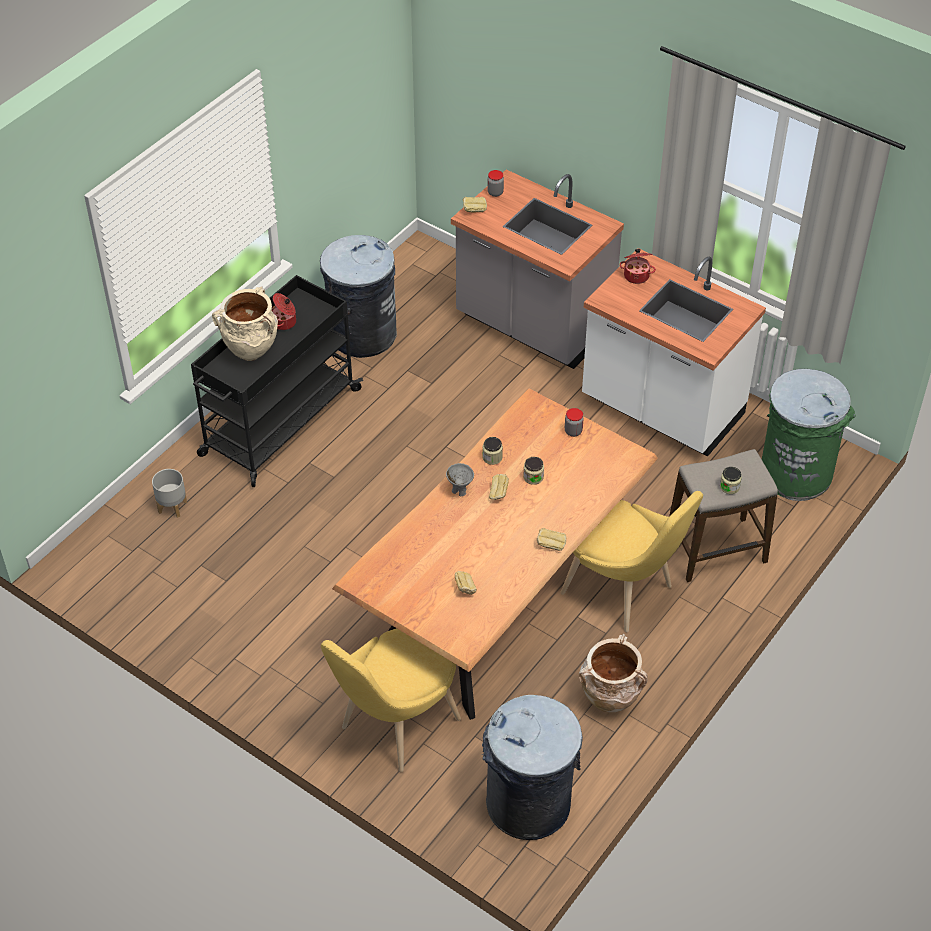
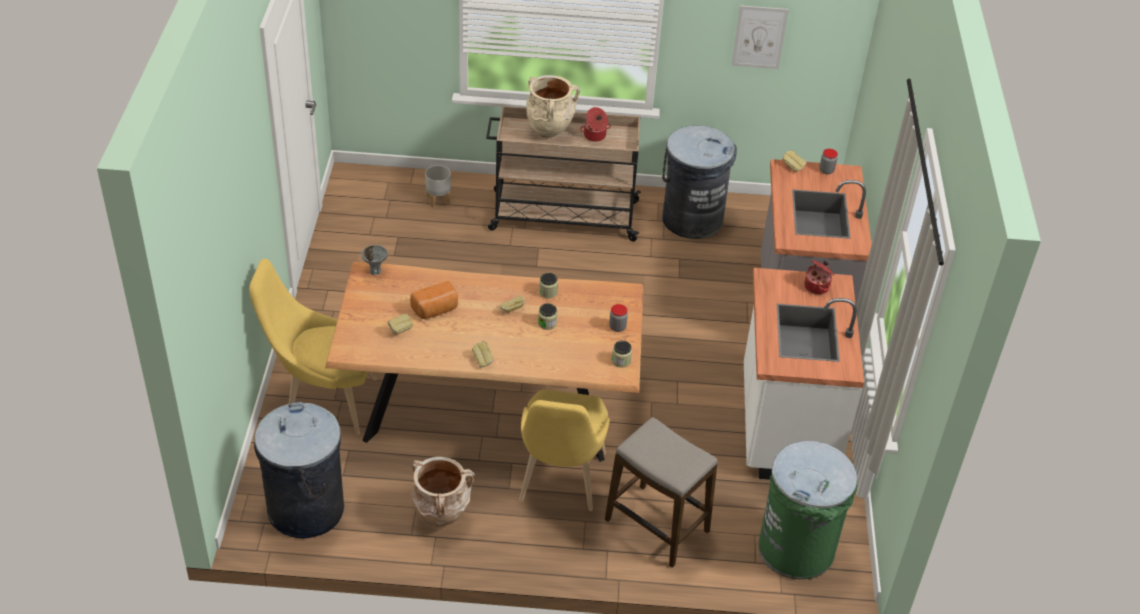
camera: 55 degrees right, 5 degrees down
black cart [191,275,363,487] -> beige cart [486,106,641,242]
grey bowl [446,463,474,496] -> grey bowl moved to [361,245,388,275]
jar [720,467,742,494] -> jar moved to [612,341,632,368]
none -> bread [410,281,458,319]
none -> picture [731,5,789,69]

